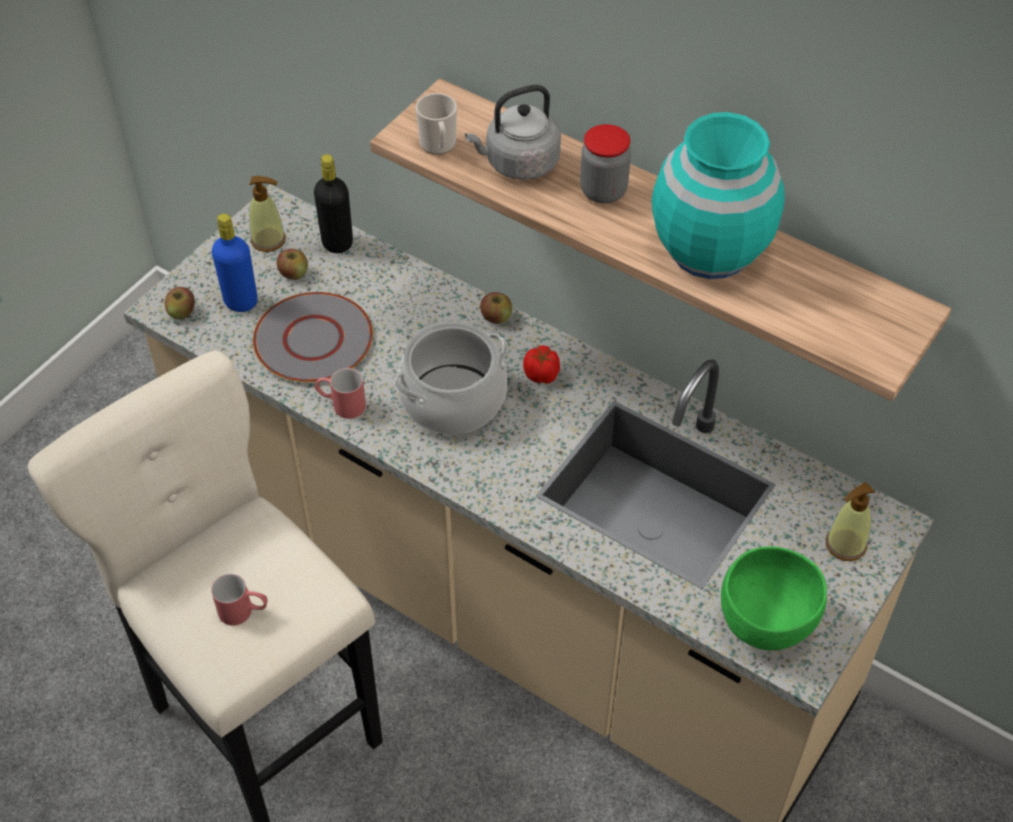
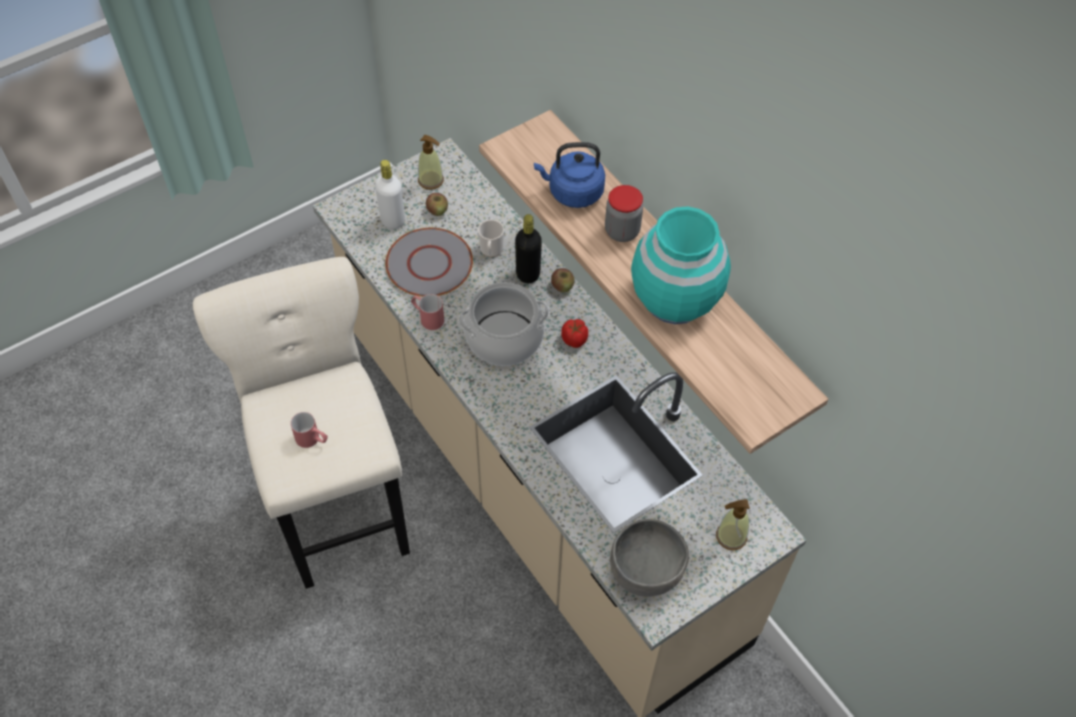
camera: 20 degrees right, 5 degrees up
apple [165,287,195,319] -> none
blue bottle [212,214,258,312] -> white bottle [375,160,405,229]
black bottle [314,154,353,253] -> black bottle moved to [515,214,542,283]
mug [415,93,457,155] -> mug moved to [478,220,504,257]
grey kettle [465,85,561,180] -> blue kettle [534,142,605,208]
green bowl [721,546,827,650] -> grey bowl [610,519,689,597]

